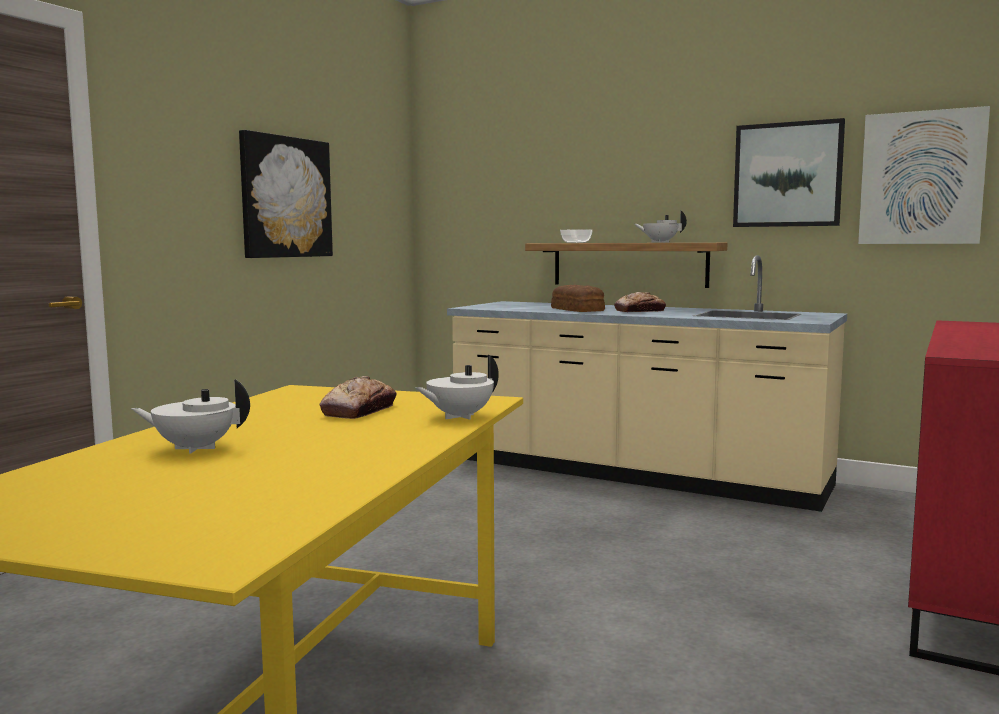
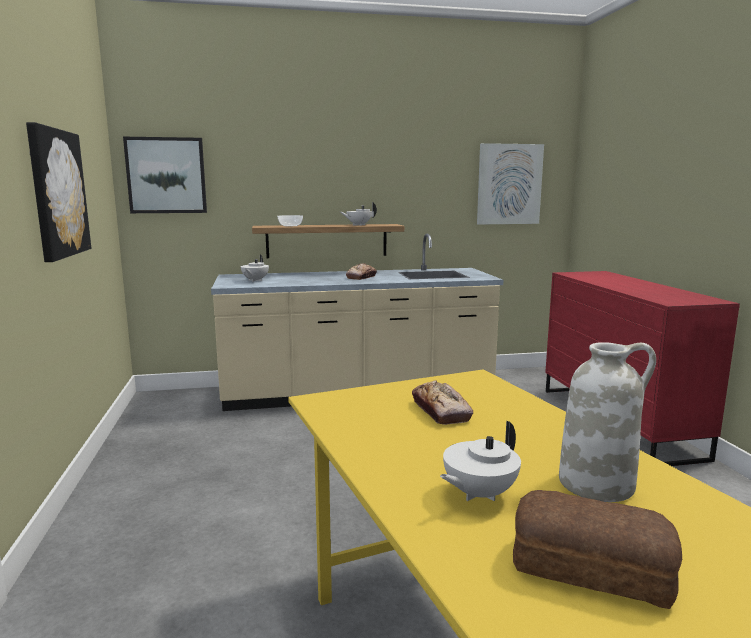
camera: 40 degrees left, 5 degrees up
white teapot [415,355,499,420] -> white teapot moved to [241,254,269,282]
bread [551,285,605,312] -> bread moved to [513,490,682,609]
picture [733,118,845,227] -> picture moved to [123,137,207,213]
none -> white vase [559,342,656,502]

